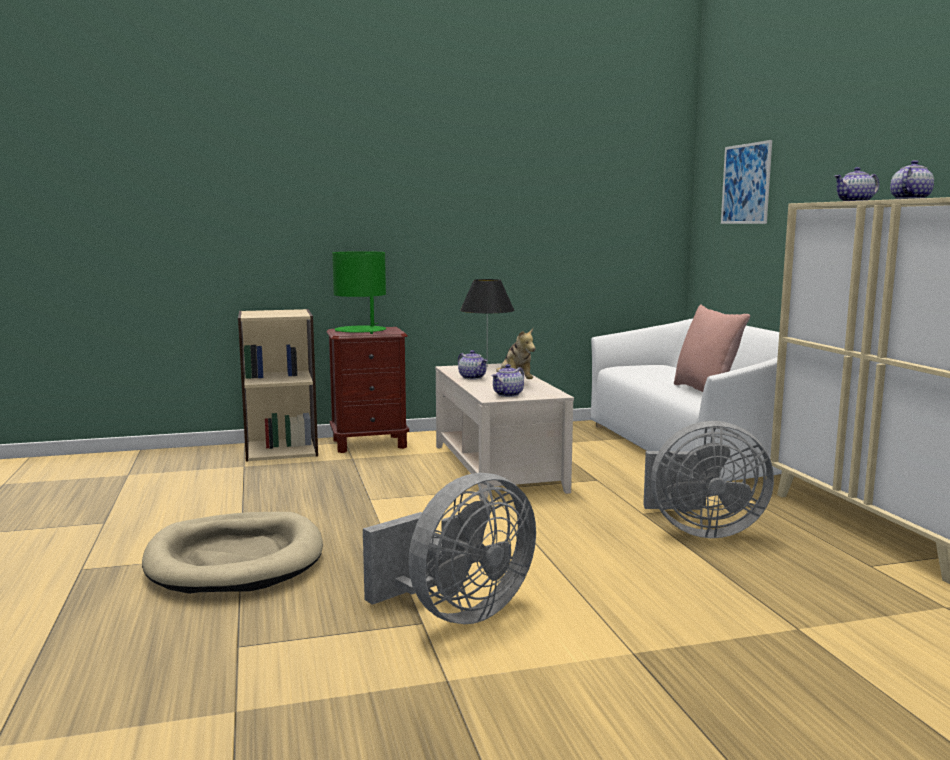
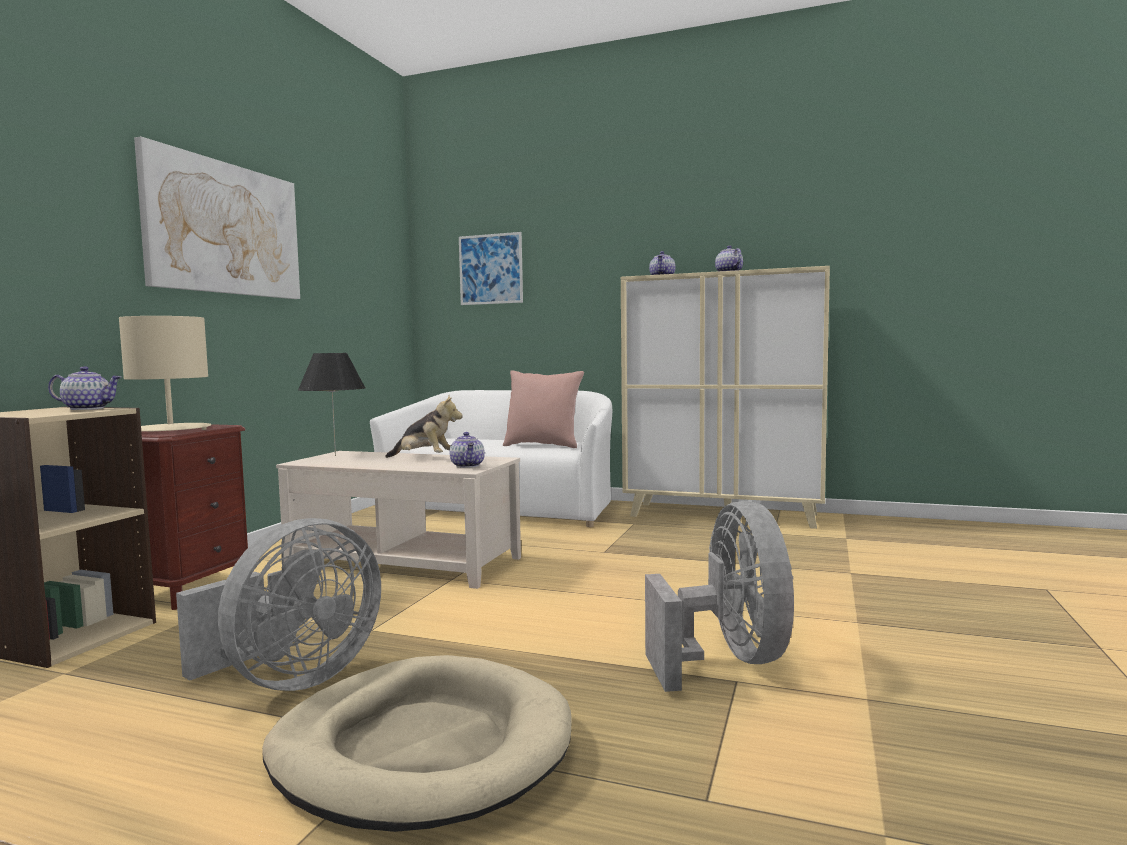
camera: 55 degrees left, 5 degrees down
green table lamp [332,251,386,334] -> beige table lamp [119,316,212,432]
teapot [458,350,487,380] -> teapot moved to [48,366,122,410]
grey fan [643,421,774,538] -> grey fan moved to [176,518,381,691]
none -> picture [134,136,300,299]

